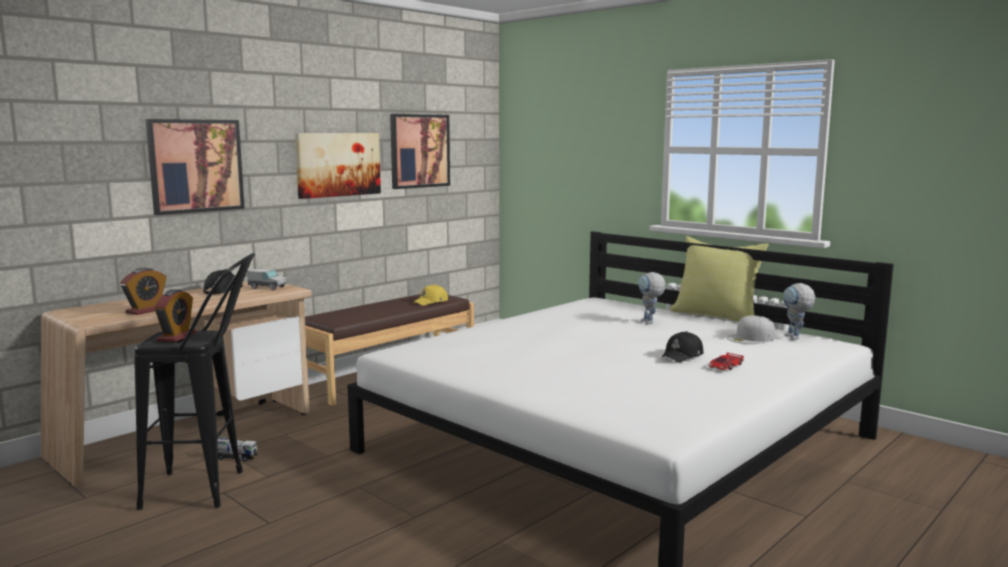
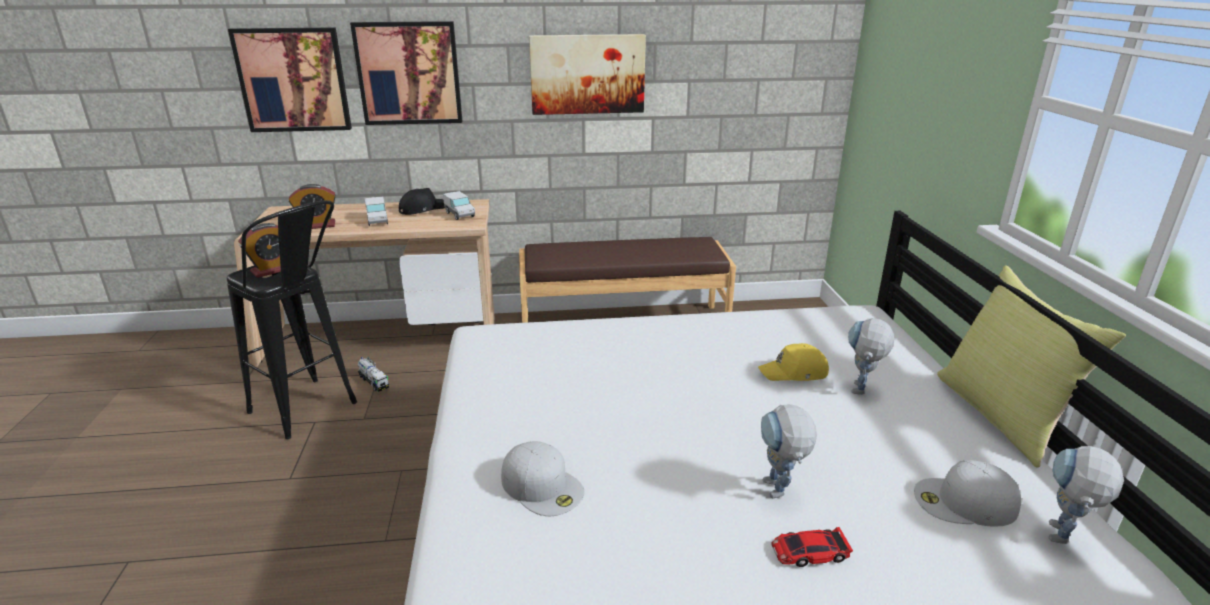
camera: 40 degrees right, 15 degrees up
picture [390,114,450,189] -> picture moved to [228,27,352,132]
yellow cap [413,284,448,306] -> yellow cap moved to [758,343,829,381]
black cap [661,331,703,362] -> toy robot [761,404,817,498]
none -> toy truck [365,197,388,226]
none -> white cap [501,441,584,516]

